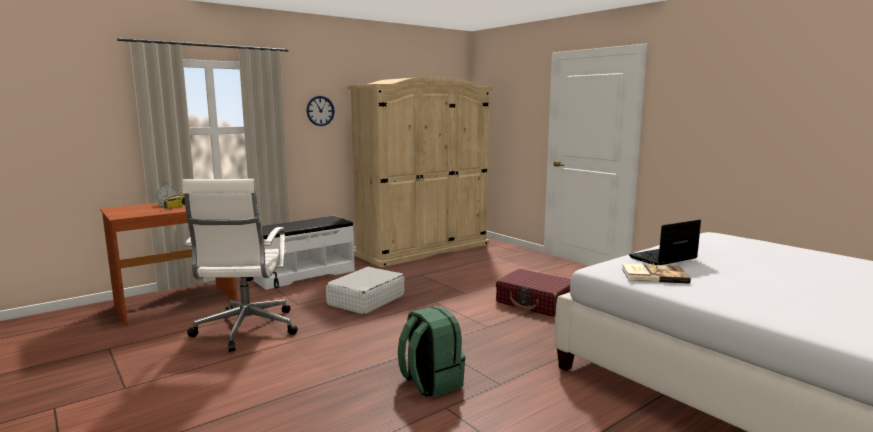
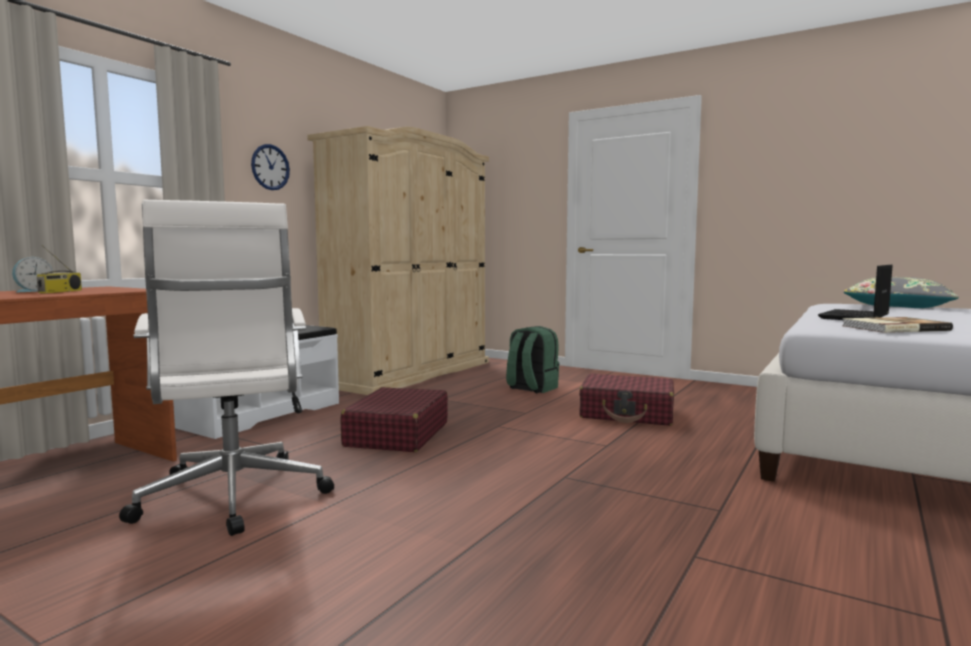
camera: 20 degrees left, 5 degrees down
white suitcase [326,267,405,315] -> red suitcase [340,387,448,452]
green backpack [398,306,465,397] -> green backpack moved to [506,326,559,393]
none -> grey pillow [844,277,959,308]

